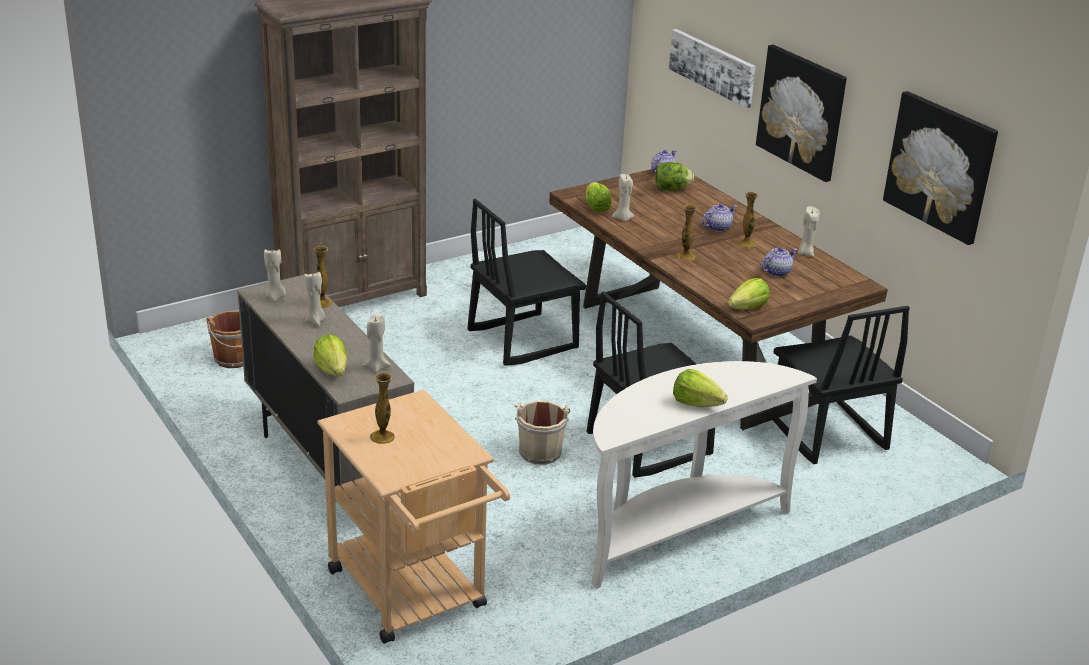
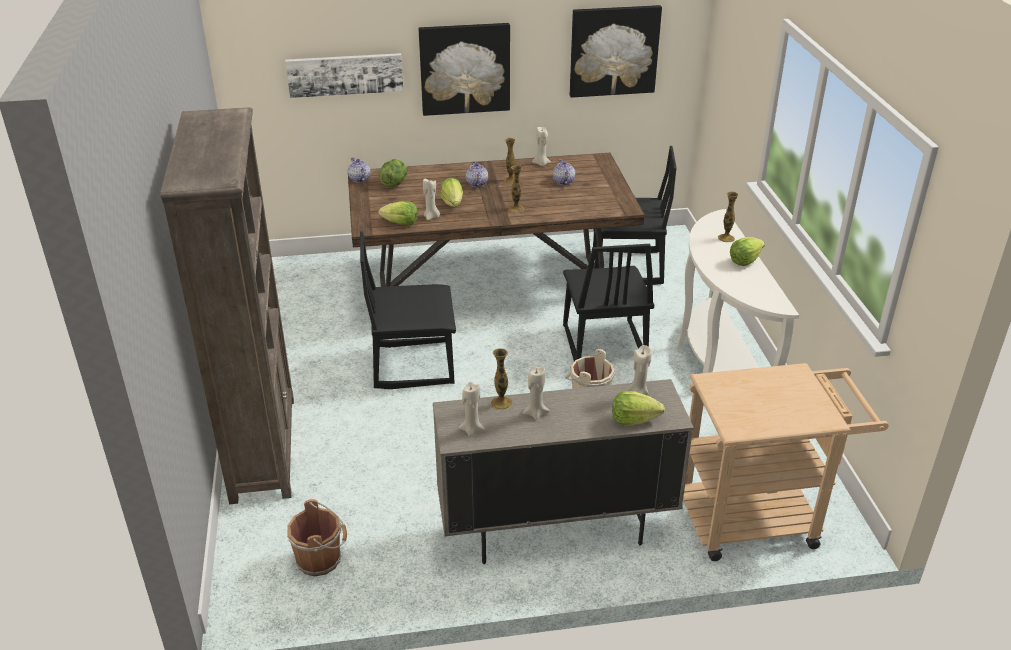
camera: 65 degrees left, 5 degrees up
vase [370,373,395,444] -> vase moved to [718,192,739,242]
black chair [468,199,586,366] -> black chair turned 90 degrees clockwise [360,231,456,389]
lettuce [728,278,770,310] -> lettuce moved to [440,178,463,207]

